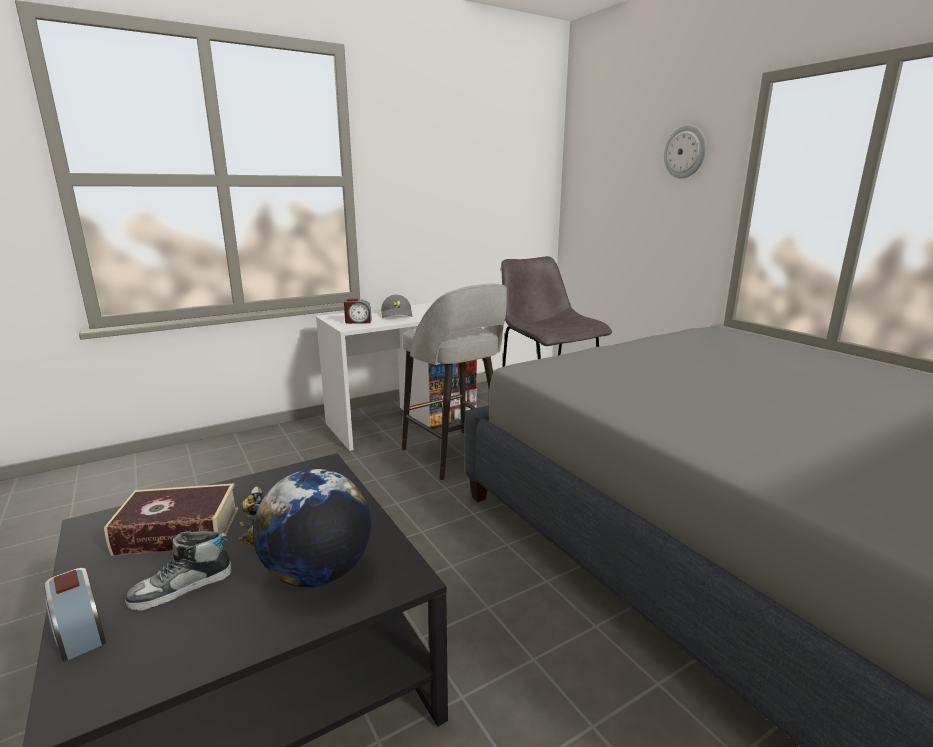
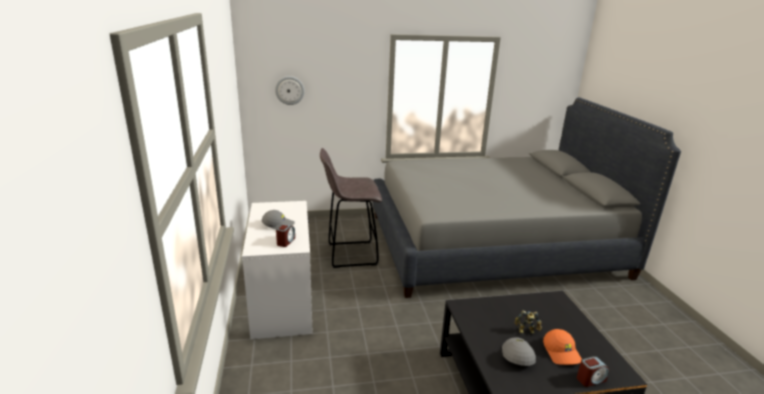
camera: 70 degrees left, 5 degrees up
book [104,483,238,556] -> grey cap [502,337,536,366]
shoe [125,531,232,611] -> orange cap [543,329,582,365]
globe [253,469,371,587] -> none
grey stool [402,283,507,481] -> none
wall clock [664,125,706,178] -> wall clock moved to [275,76,305,105]

